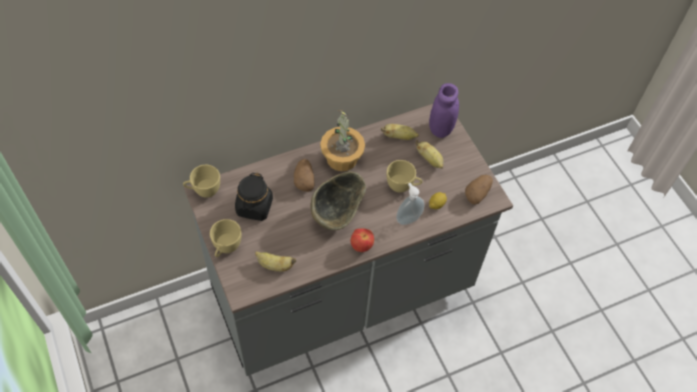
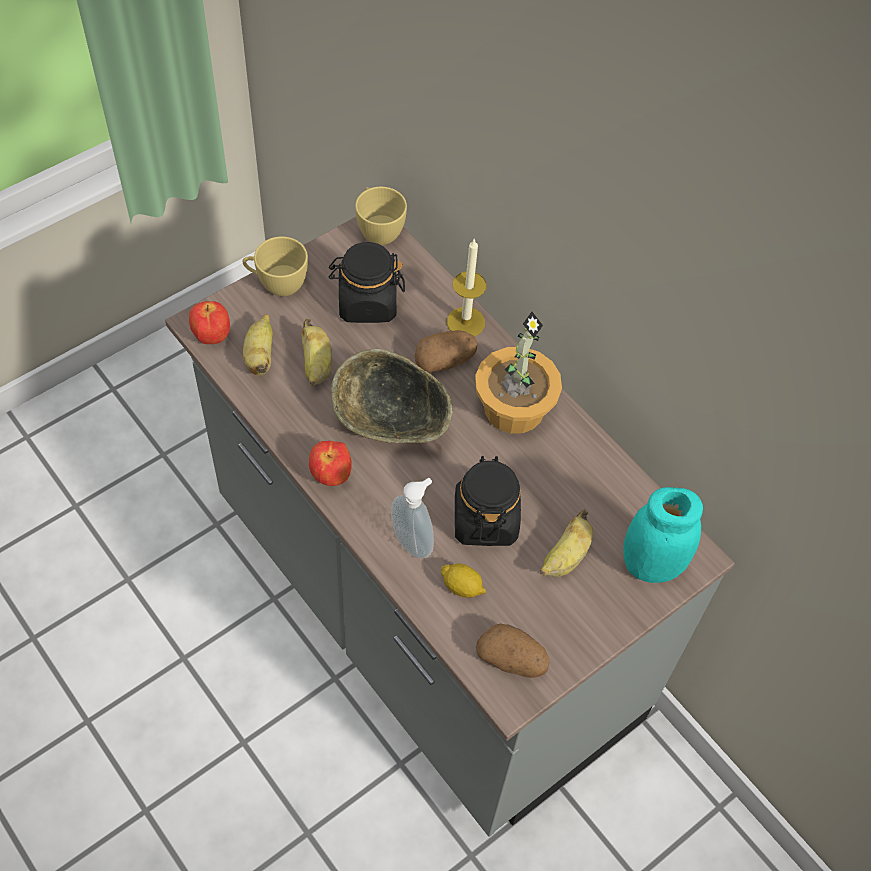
camera: 75 degrees right, 0 degrees up
banana [381,124,419,140] -> banana moved to [302,318,332,386]
yellow cup [386,160,422,192] -> black jar [455,456,521,546]
purple jar [429,83,459,138] -> turquoise jar [623,487,703,583]
none -> apple [189,301,230,344]
none -> candle [447,238,487,336]

